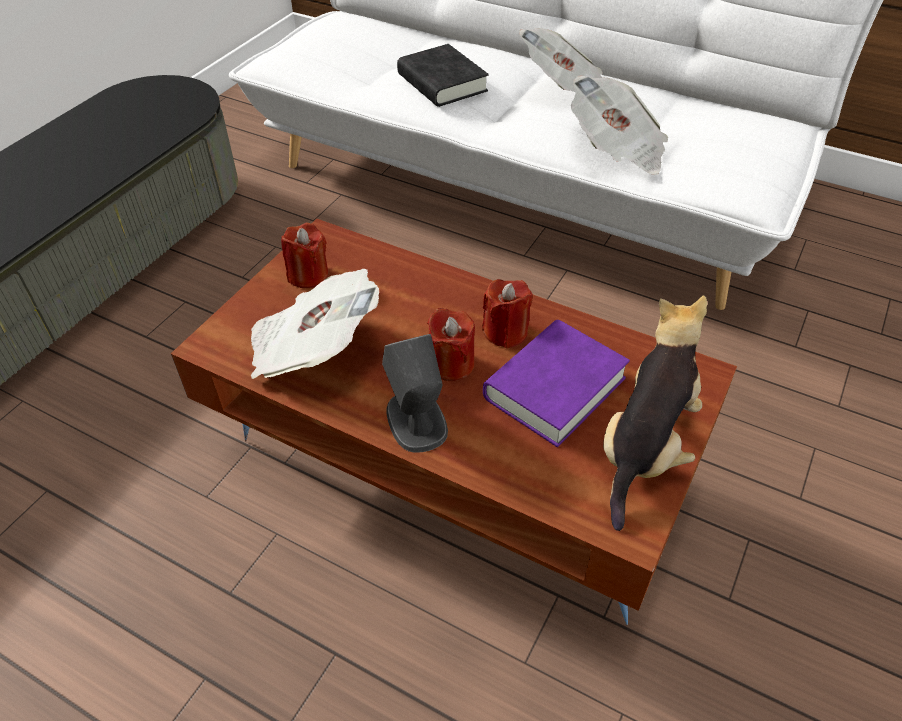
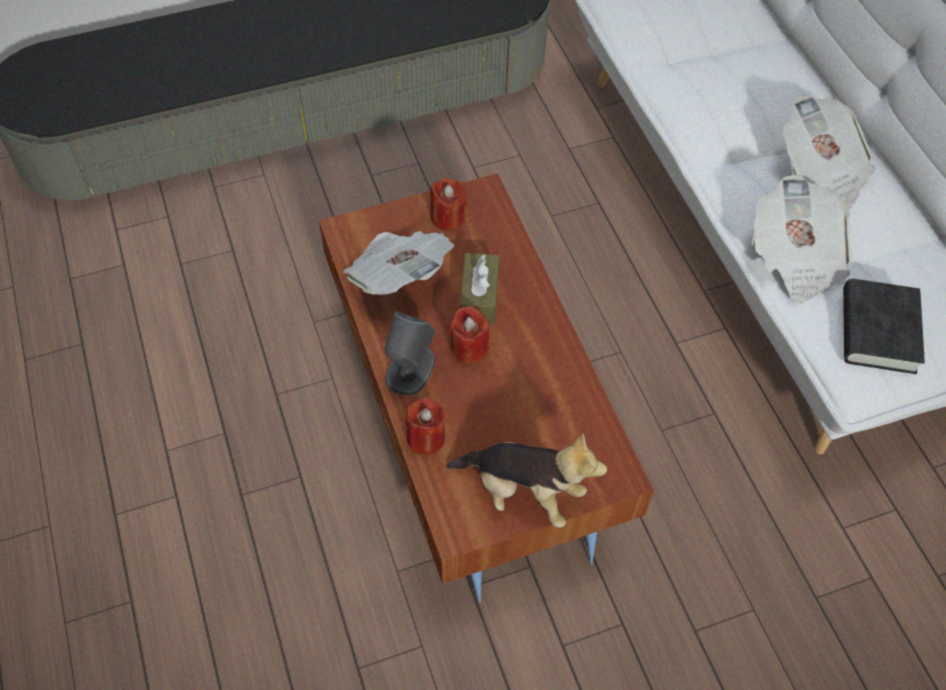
camera: 40 degrees right, 10 degrees up
black book [397,44,489,107] -> black book moved to [843,279,925,374]
red candle [482,279,533,349] -> red candle moved to [405,398,446,455]
purple book [483,320,630,447] -> none
plush toy [603,296,707,531] -> plush toy turned 45 degrees clockwise [446,433,607,528]
none -> brown tissue box [460,253,499,324]

